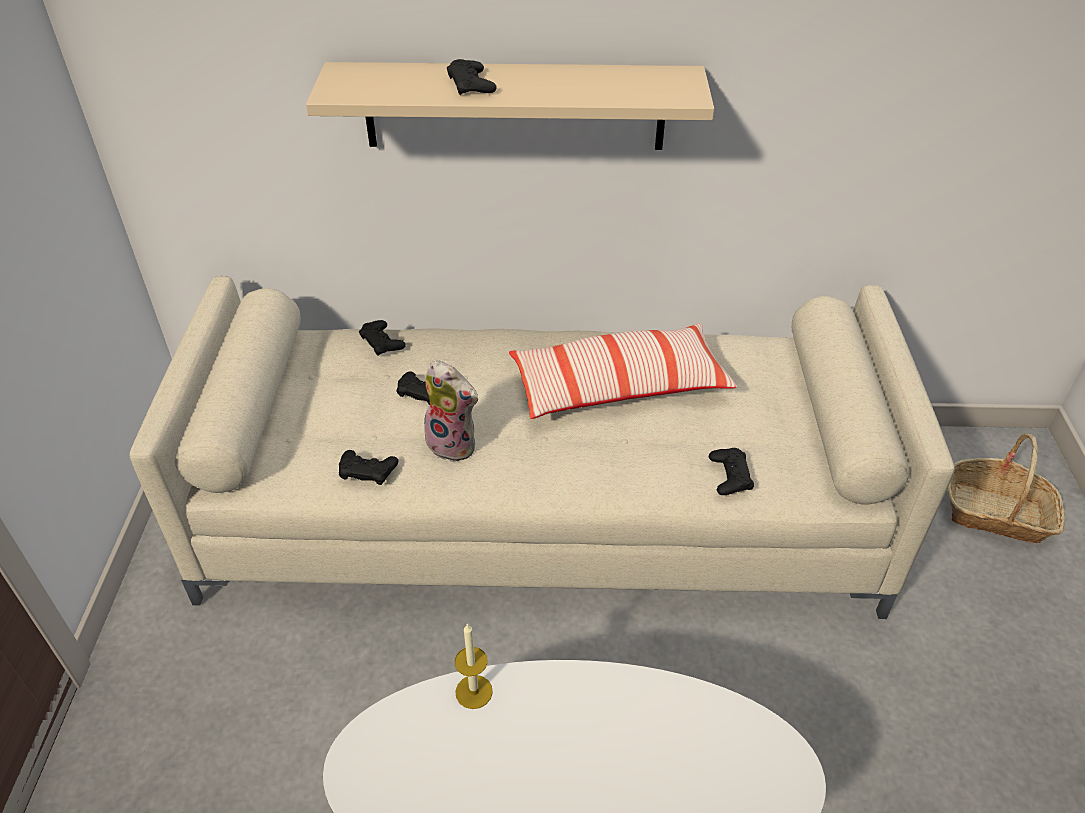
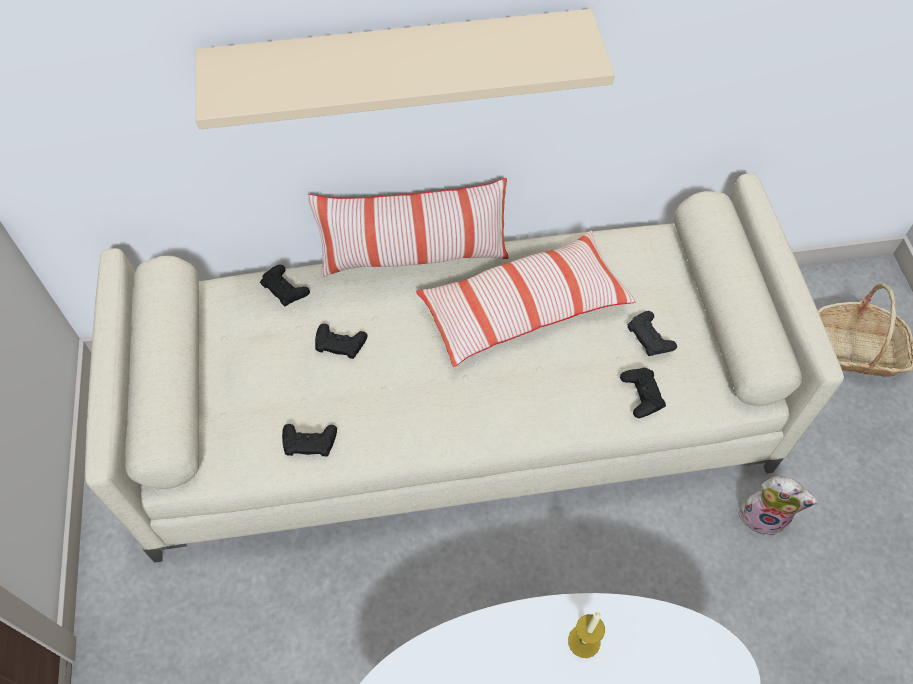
camera: 10 degrees left, 15 degrees up
plush toy [424,360,478,462] -> plush toy moved to [737,476,818,537]
black game controller [447,59,497,95] -> black game controller moved to [627,311,677,356]
candle [455,623,493,709] -> candle moved to [568,612,605,658]
none -> pillow [307,178,509,277]

